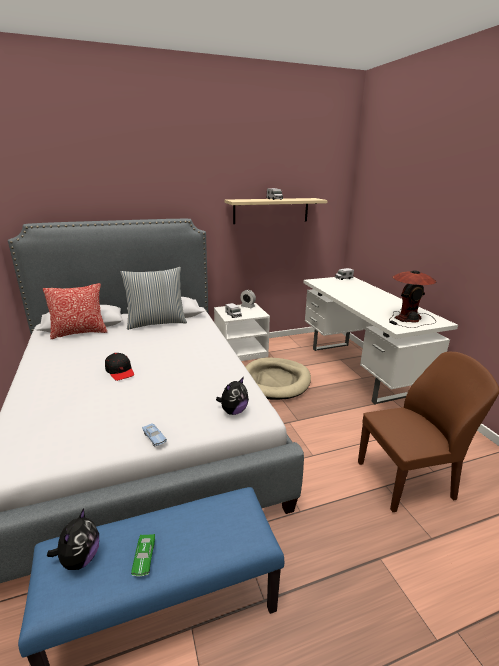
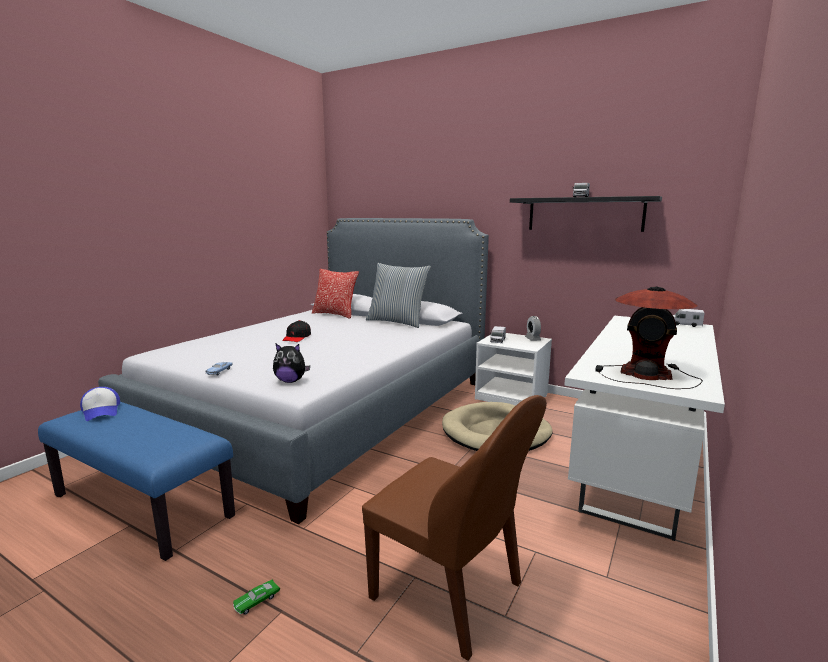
camera: 50 degrees right, 10 degrees down
plush toy [47,508,99,570] -> cap [80,387,120,421]
green toy car [131,534,155,577] -> green toy car moved to [233,579,280,615]
beige shelf [225,198,328,224] -> black shelf [510,196,662,232]

